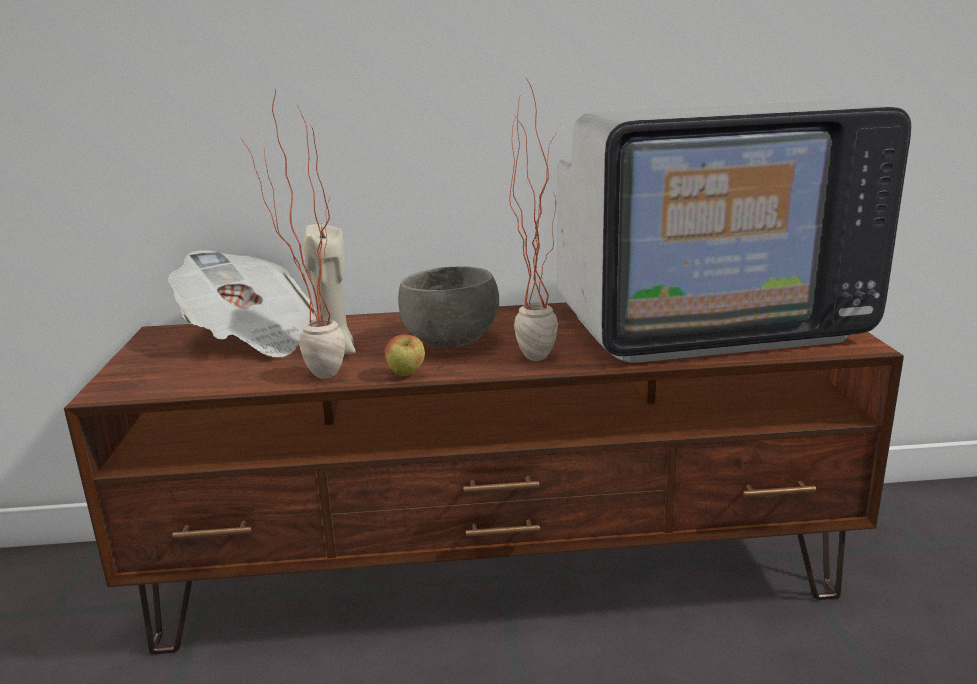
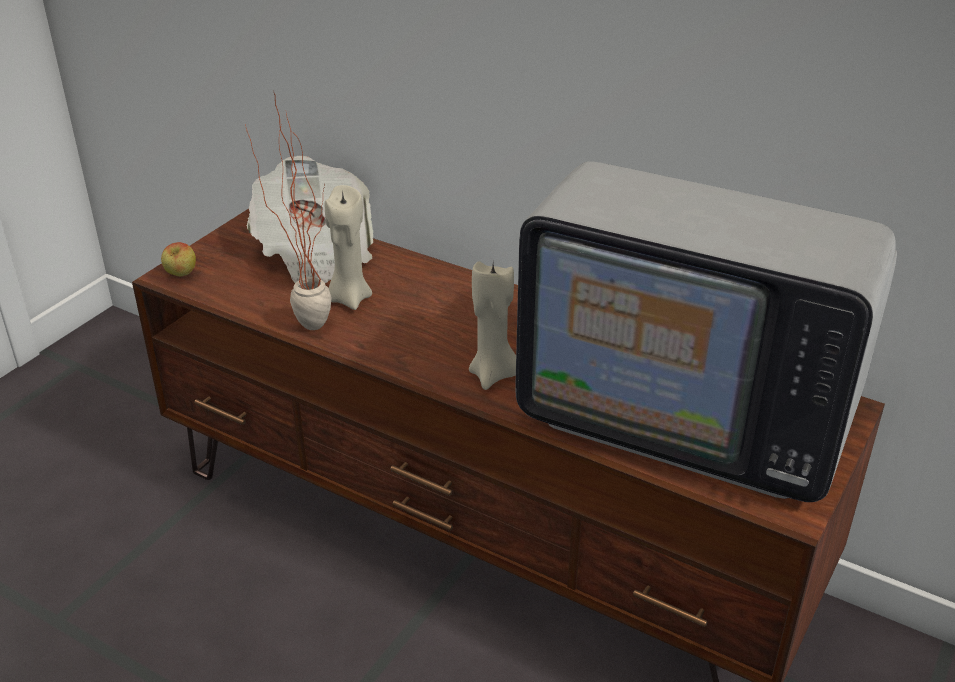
camera: 35 degrees right, 15 degrees up
apple [385,334,425,376] -> apple moved to [161,242,196,277]
grey bowl [398,266,499,348] -> none
potted plant [509,77,558,361] -> beige candle [469,261,516,390]

